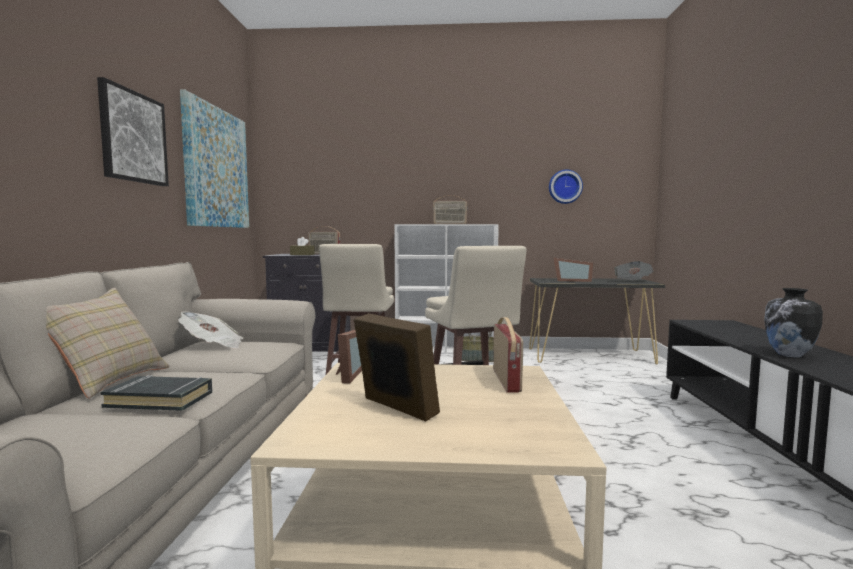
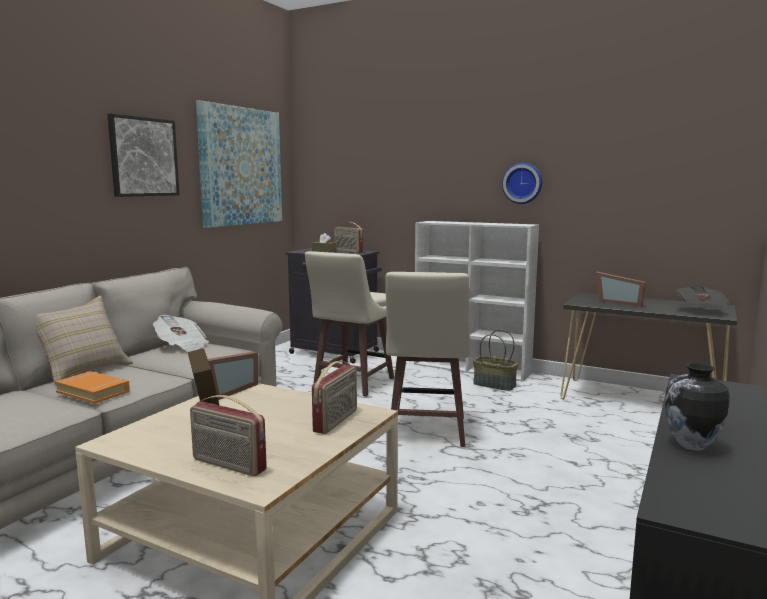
camera: 25 degrees right, 5 degrees up
black book [101,375,212,411] -> orange book [55,371,130,404]
radio [433,195,467,224] -> radio moved to [190,395,267,476]
wall clock [549,170,583,204] -> wall clock moved to [502,163,542,204]

